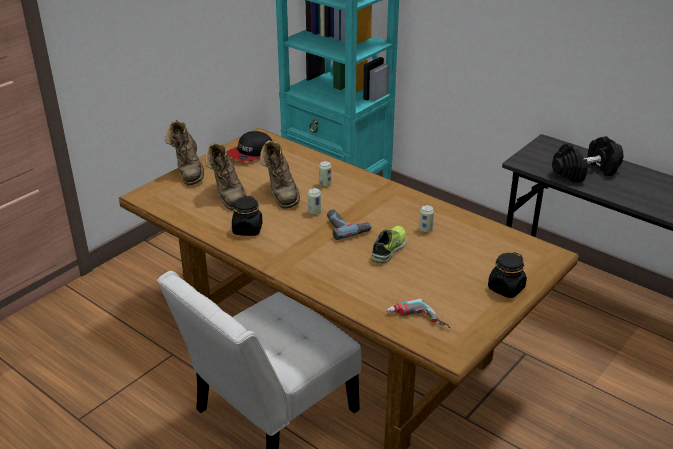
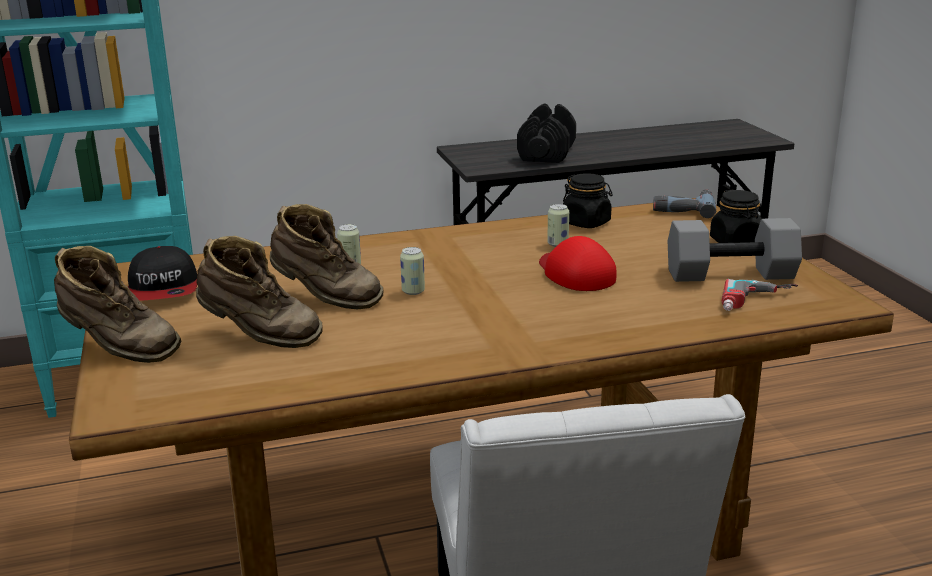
camera: 55 degrees left, 10 degrees down
black jar [232,196,263,236] -> black jar moved to [563,174,613,228]
power drill [327,209,372,240] -> power drill moved to [653,189,716,218]
shoe [371,226,407,263] -> red cap [539,236,617,291]
none -> grey dumbbell [668,218,802,282]

